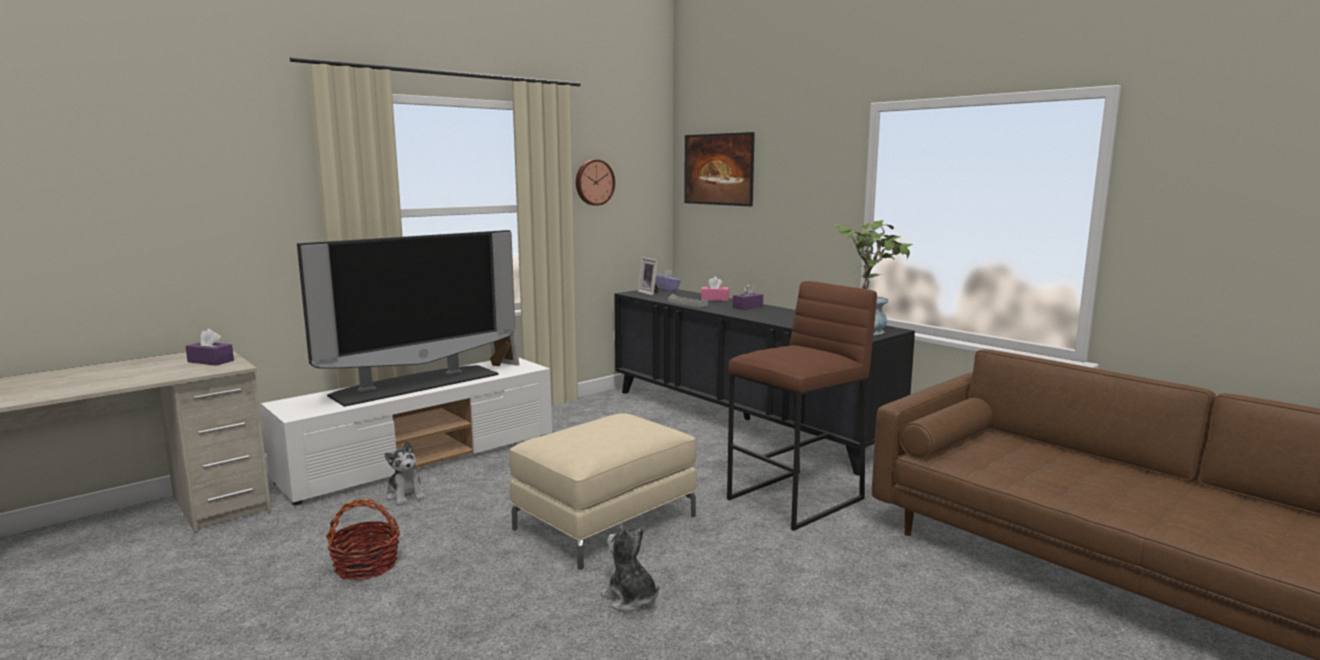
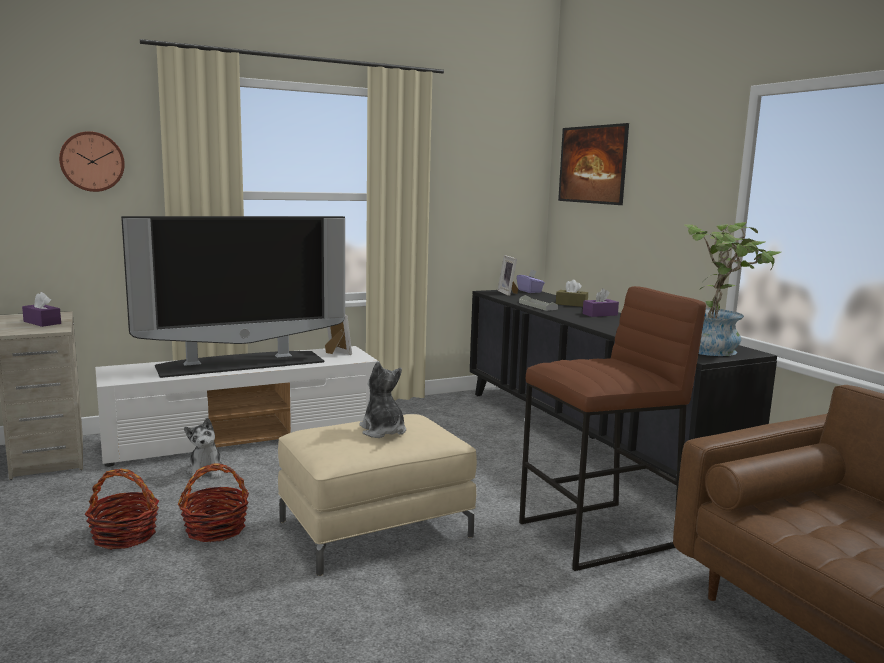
camera: 15 degrees right, 0 degrees up
wall clock [576,160,615,206] -> wall clock moved to [59,131,125,192]
plush toy [601,526,659,612] -> plush toy moved to [359,361,406,438]
pink tissue box [701,277,729,301] -> brown tissue box [556,280,588,307]
none -> basket [178,464,249,542]

